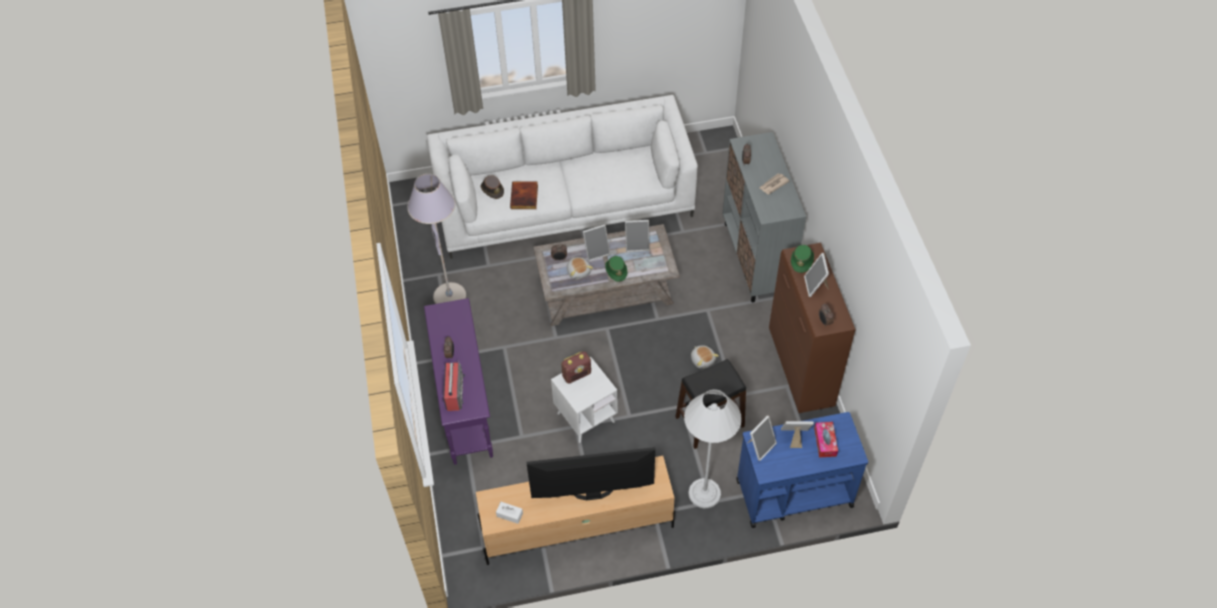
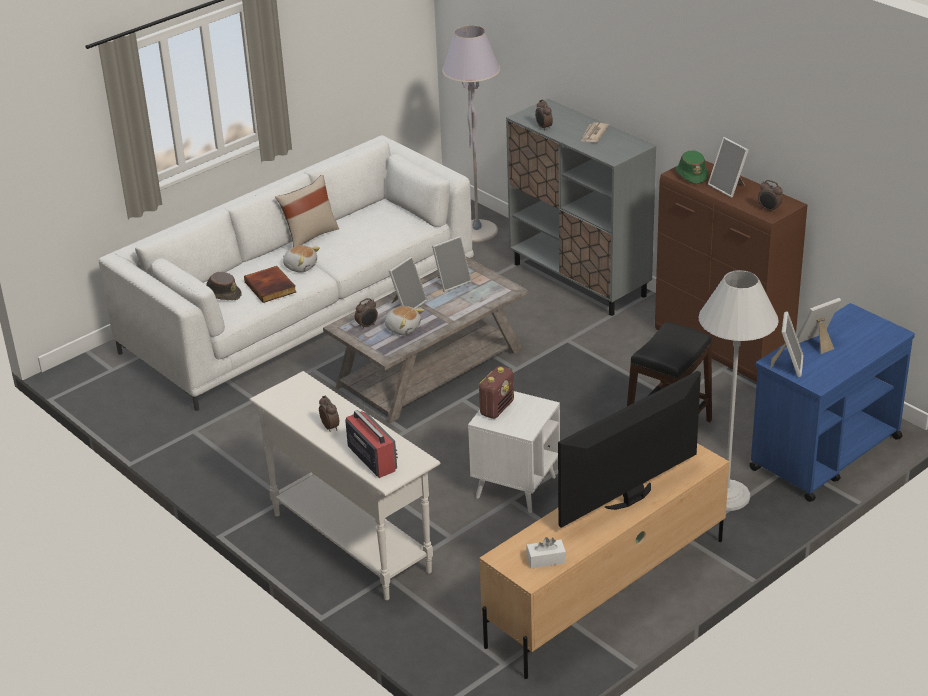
camera: 30 degrees left, 20 degrees down
grey floor lamp [407,174,466,304] -> grey floor lamp moved to [442,25,500,242]
purple console table [424,298,493,465] -> white console table [249,371,441,600]
green hat [605,256,627,282] -> none
plush toy [691,345,719,369] -> plush toy moved to [283,245,320,273]
tissue box [814,422,838,457] -> none
none -> beige pillow [275,175,339,247]

